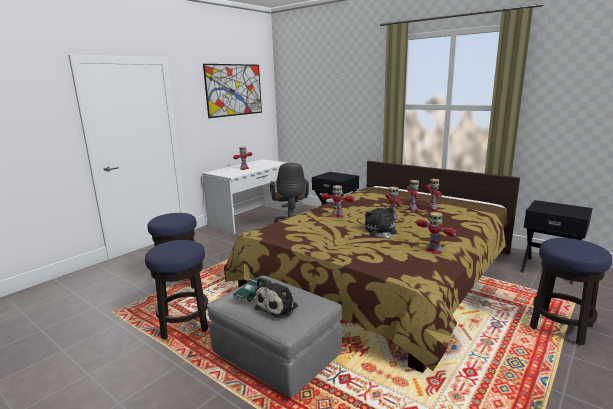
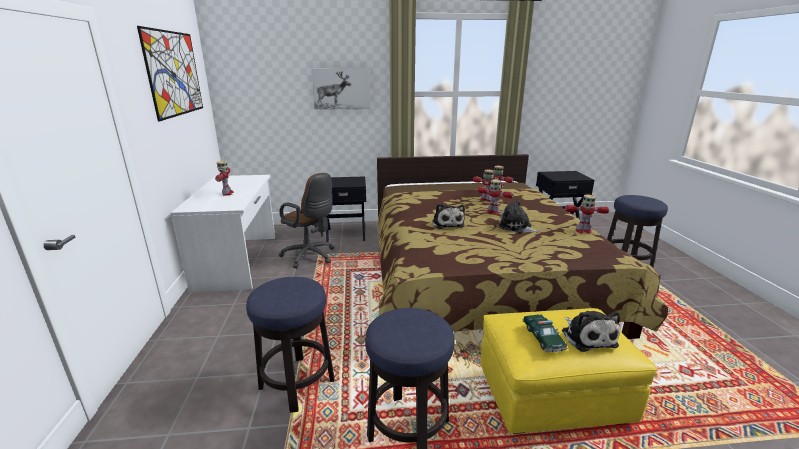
camera: 45 degrees left, 5 degrees up
grey ottoman [207,275,342,398] -> yellow ottoman [481,308,657,434]
toy robot [321,185,354,218] -> plush toy [432,203,465,229]
none -> picture [312,69,371,110]

